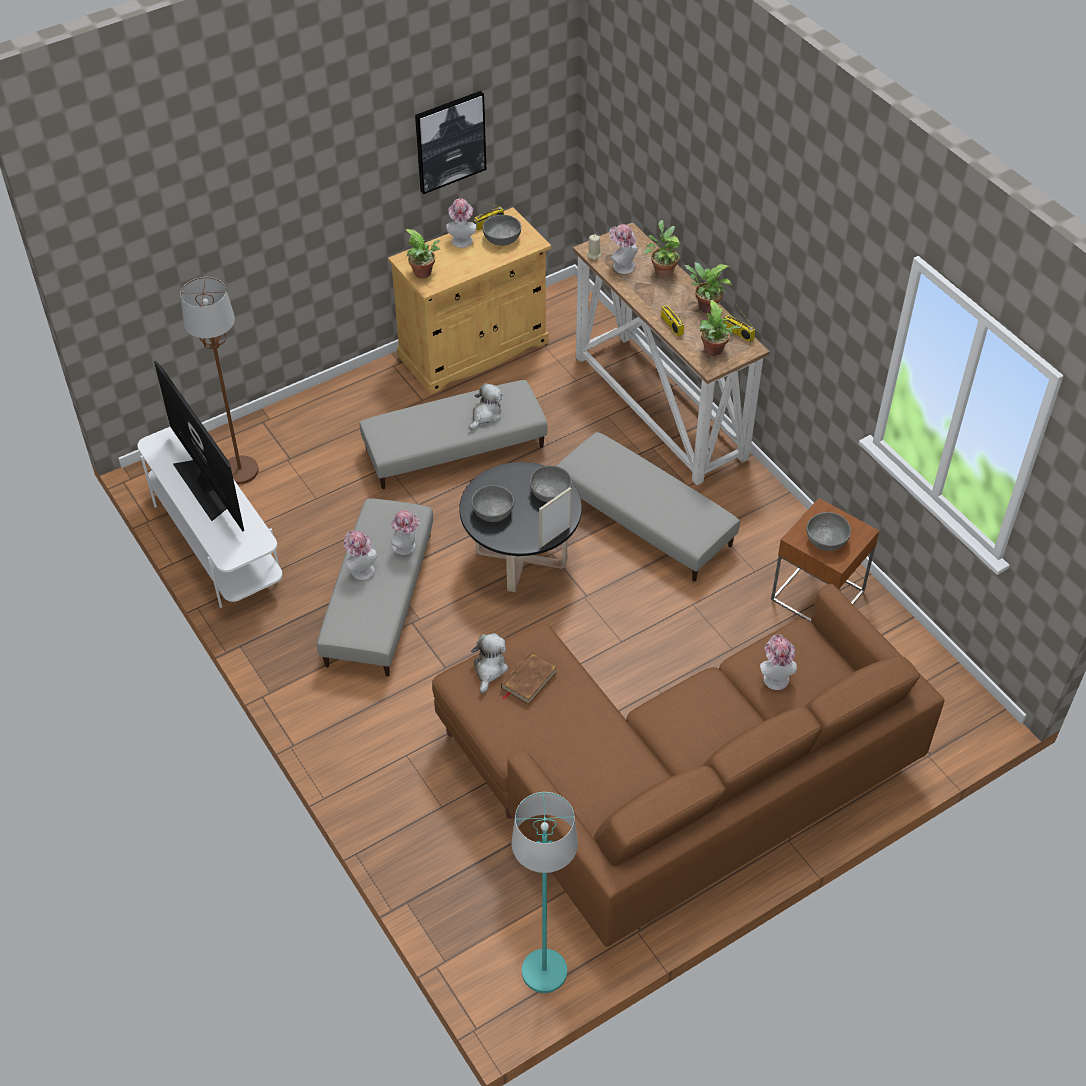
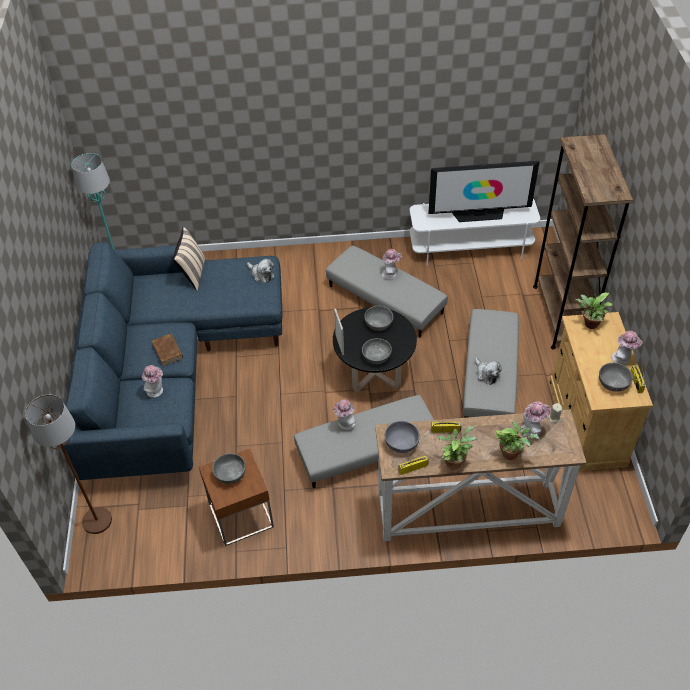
camera: 120 degrees right, 0 degrees up
brown floor lamp [180,277,259,484] -> brown floor lamp moved to [25,395,112,534]
hat [391,510,420,555] -> hat moved to [333,399,356,430]
picture [415,91,486,194] -> none
brown sofa [432,584,945,947] -> blue sofa [64,242,283,480]
brown book [501,651,558,705] -> brown book moved to [152,333,183,366]
potted plant [699,300,741,356] -> grey bowl [385,421,420,453]
none -> beige pillow [173,227,206,291]
none -> brown bookcase [533,134,633,350]

